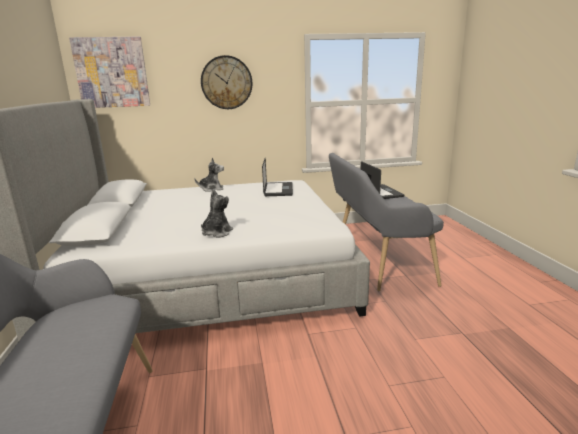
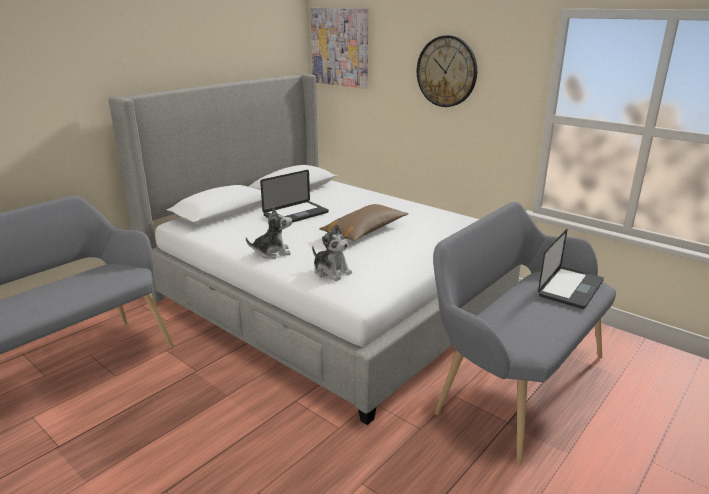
camera: 50 degrees right, 5 degrees up
plush toy [194,158,224,192] -> plush toy moved to [312,224,352,281]
laptop [262,158,293,196] -> laptop moved to [260,170,329,223]
none -> brown pillow [320,204,408,241]

